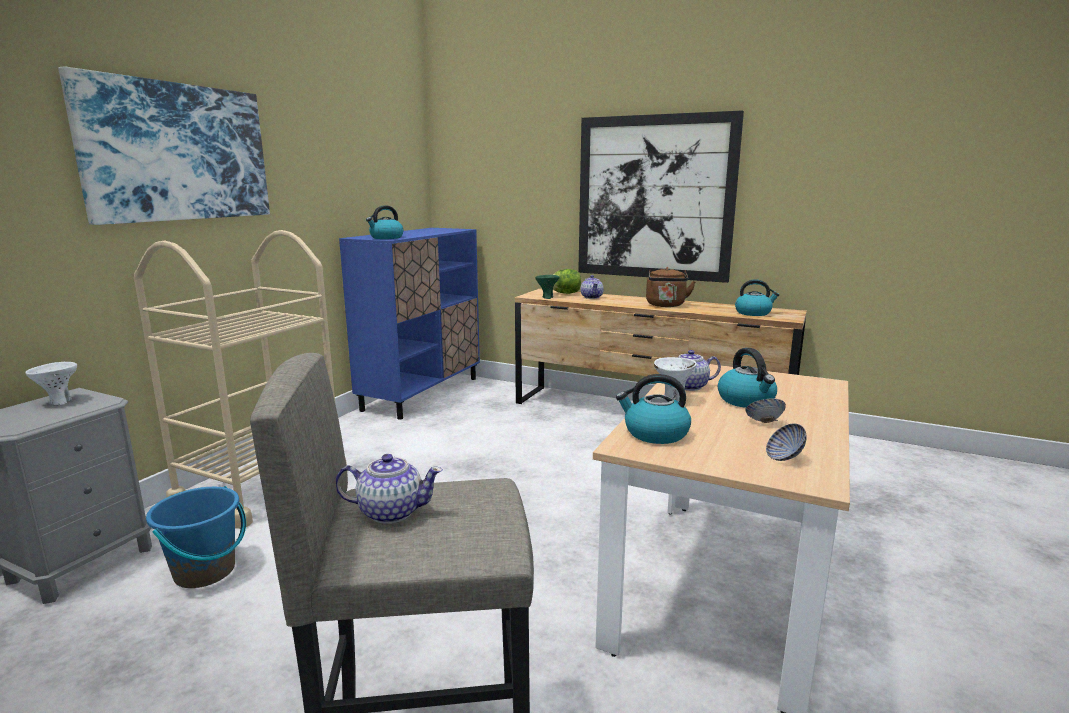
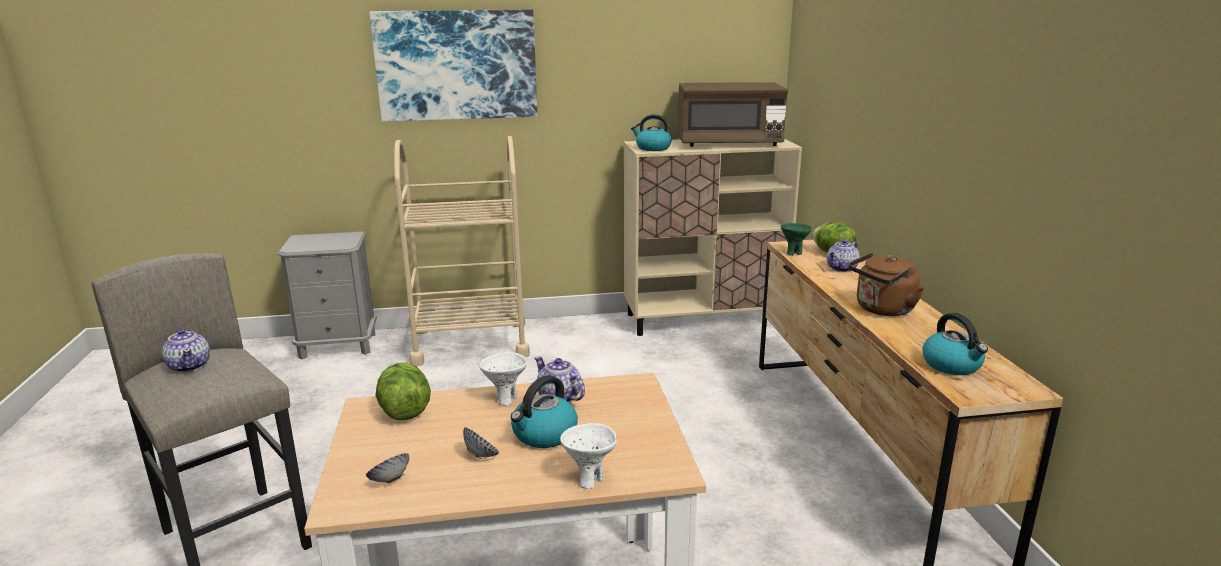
camera: 55 degrees right, 5 degrees up
white bowl [25,362,77,406] -> white bowl moved to [560,423,617,489]
blue bucket [146,486,246,588] -> none
blue cabinet [339,228,480,420] -> beige cabinet [624,139,802,336]
picture [578,110,744,283] -> none
kettle [616,374,691,444] -> lettuce [376,363,431,420]
none -> brown microwave [678,82,788,147]

